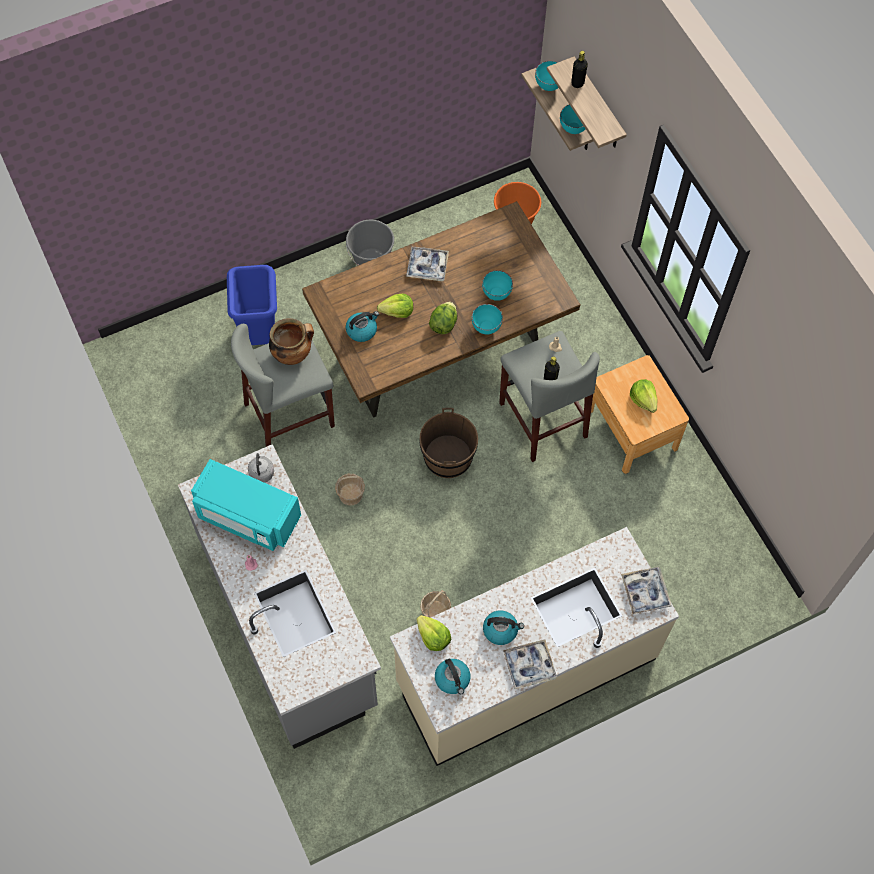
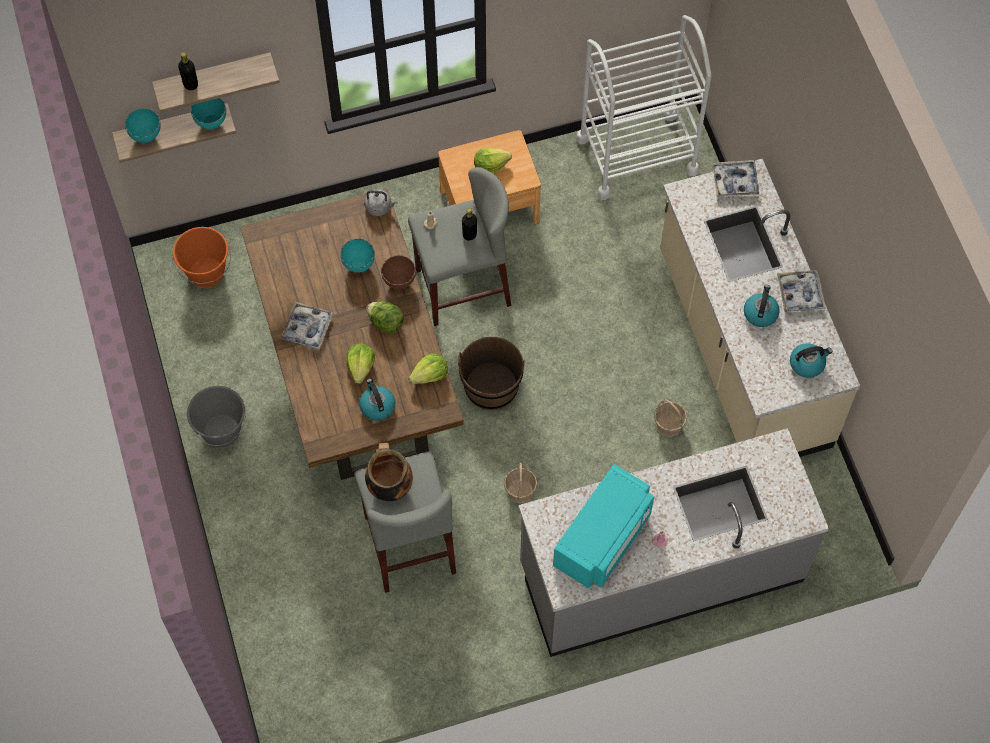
camera: 80 degrees left, 0 degrees up
blue trash can [227,265,277,345] -> none
grey kettle [248,453,274,483] -> grey kettle moved to [364,189,397,216]
lettuce [416,615,451,651] -> lettuce moved to [409,353,448,384]
turquoise bowl [472,304,503,335] -> brown bowl [381,255,416,289]
none -> white cart [576,15,712,200]

